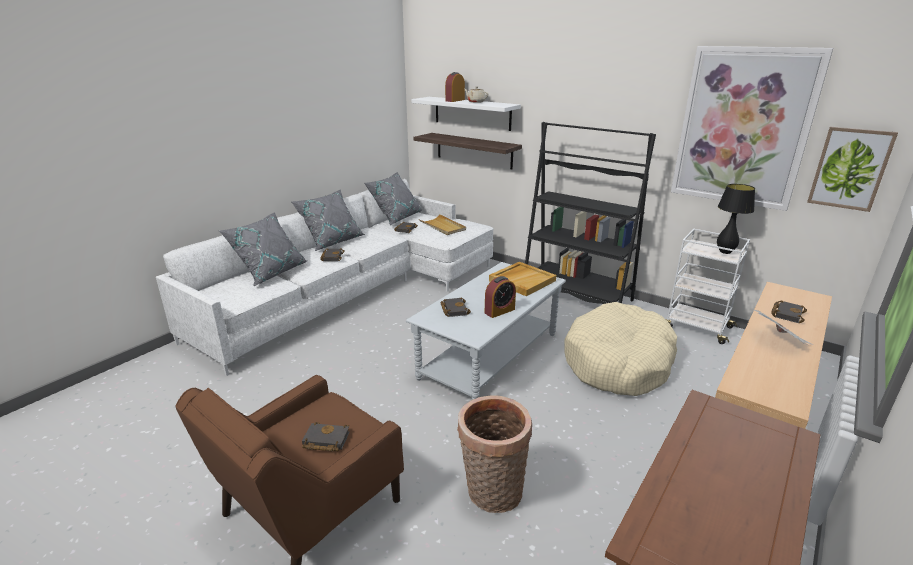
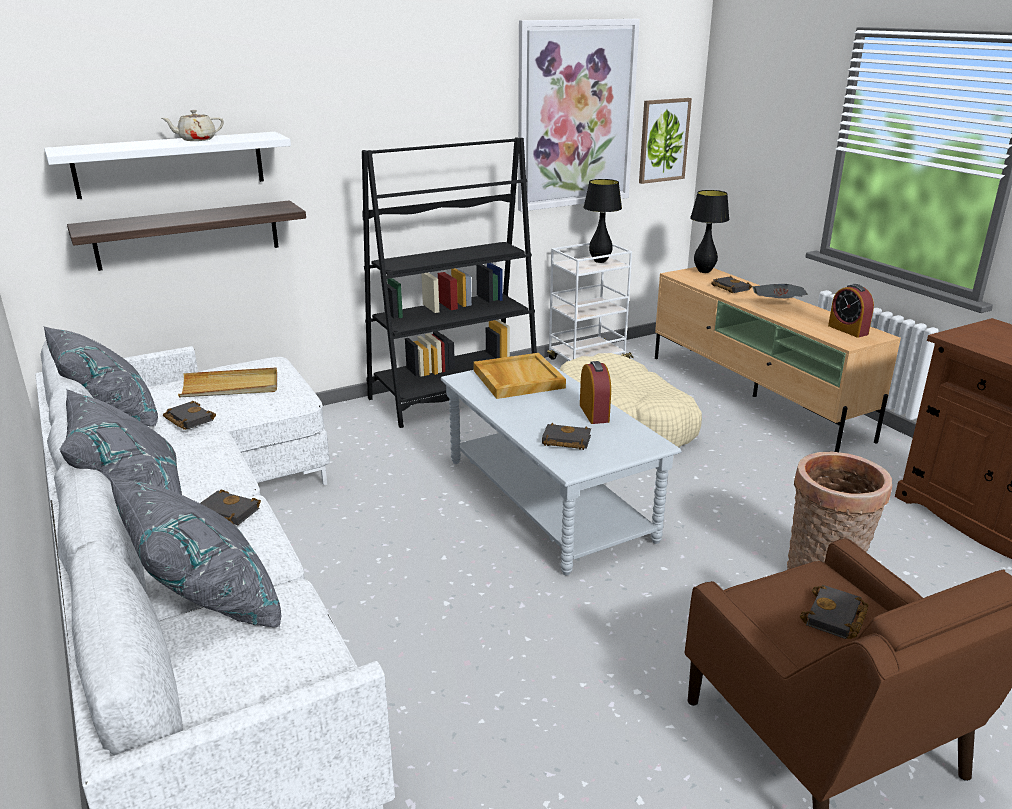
camera: 65 degrees left, 0 degrees up
alarm clock [445,72,465,102] -> alarm clock moved to [828,284,874,338]
none -> black table lamp [690,190,729,273]

